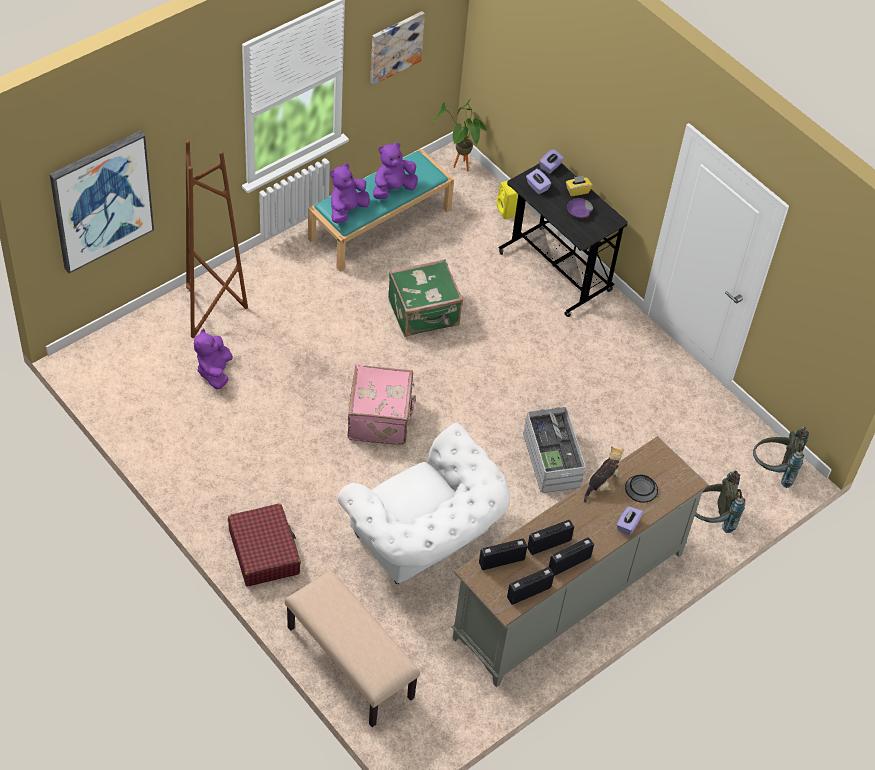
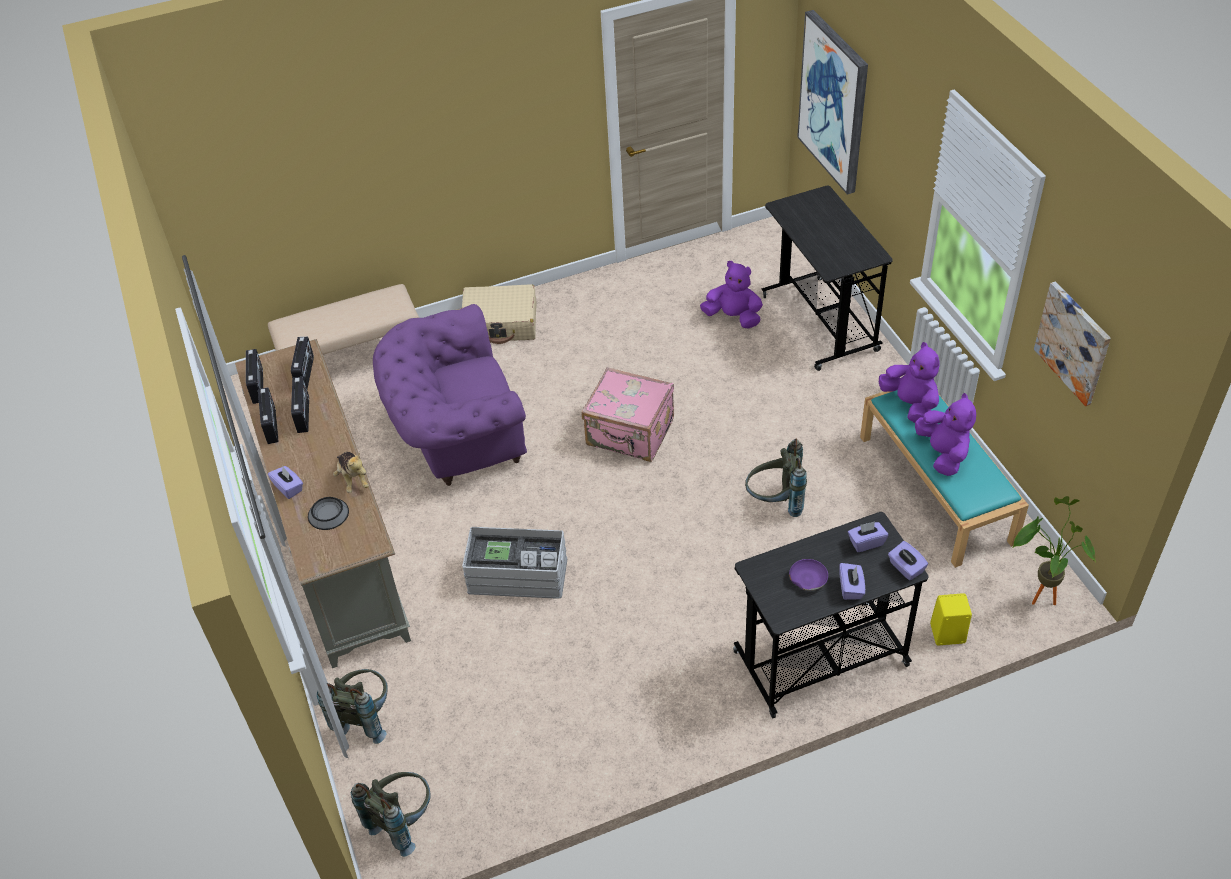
camera: 115 degrees right, 5 degrees down
brown clothes rack [186,140,248,338] -> black desk [762,186,893,371]
red suitcase [228,503,301,587] -> beige suitcase [462,284,537,344]
white armchair [337,423,510,584] -> purple armchair [373,304,527,486]
green suitcase [388,259,463,337] -> grey backpack [745,439,807,517]
yellow tissue box [566,176,593,196] -> purple tissue box [839,563,865,600]

